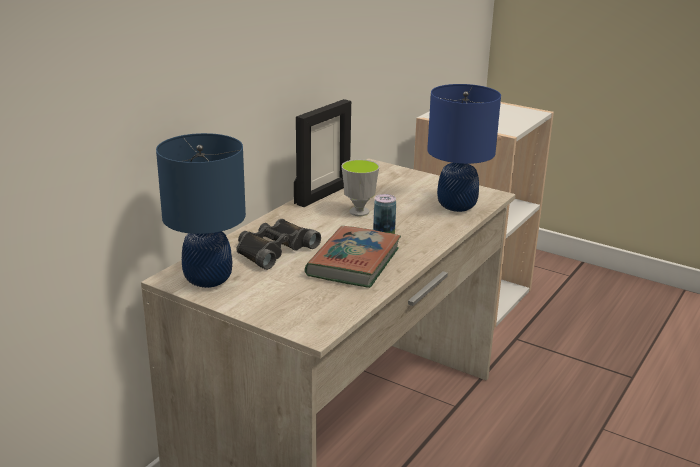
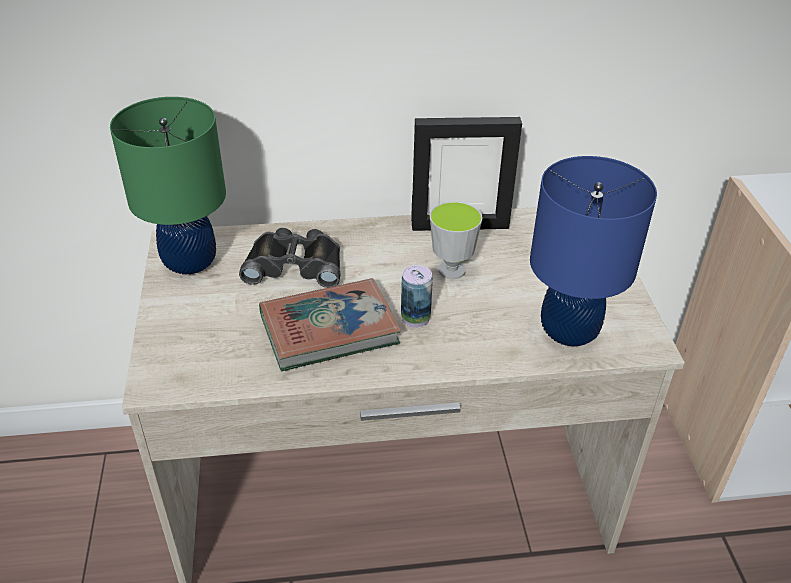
camera: 50 degrees right, 15 degrees up
blue table lamp [156,133,246,288] -> green table lamp [110,97,226,275]

